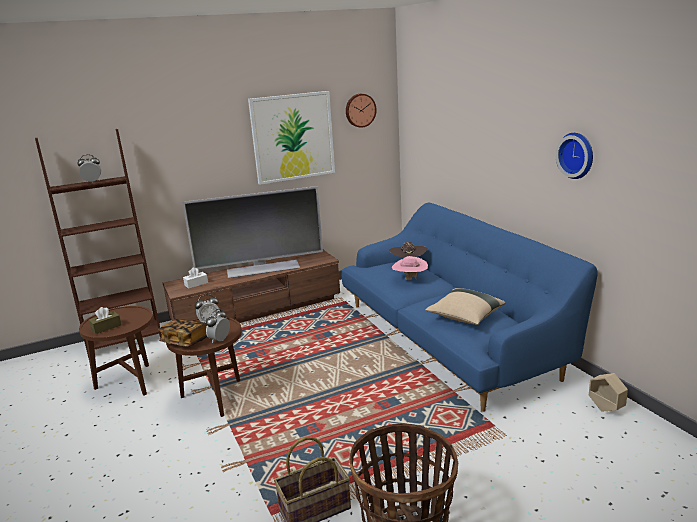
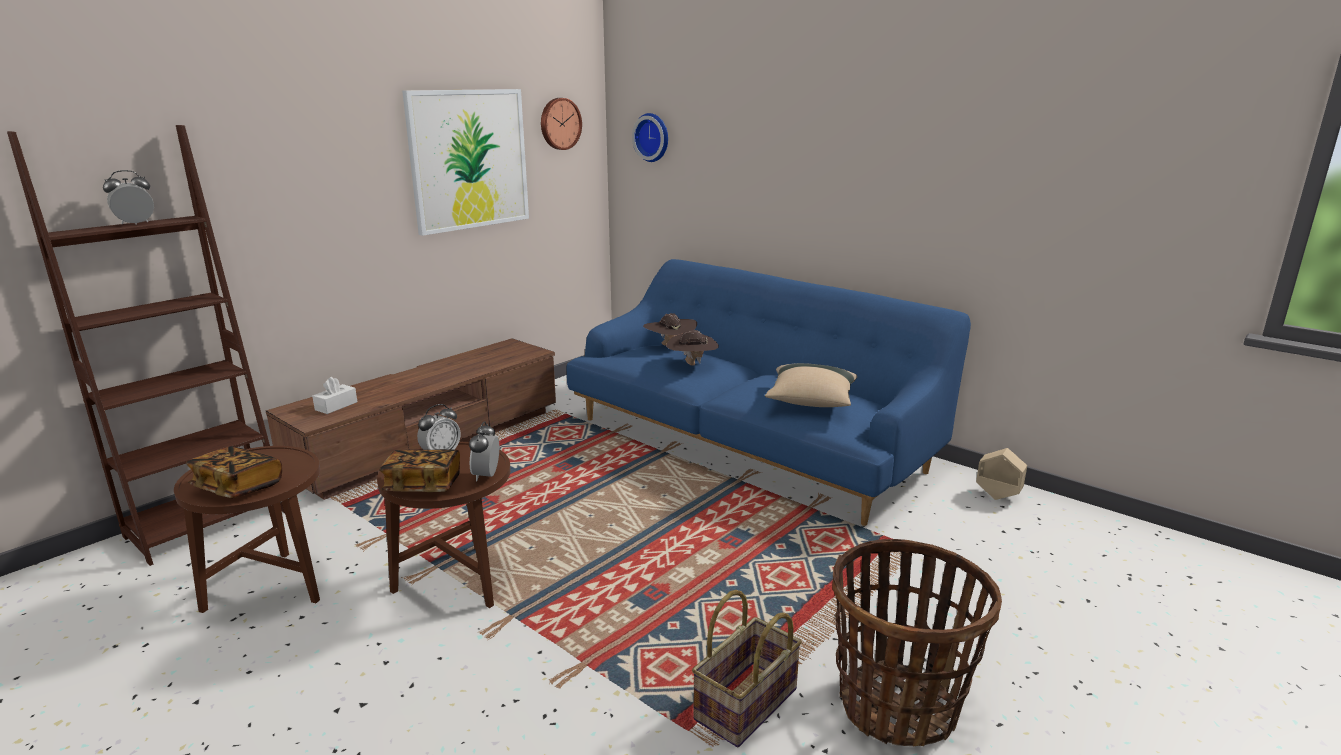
camera: 25 degrees left, 0 degrees up
brown tissue box [89,307,122,334] -> book [186,446,283,498]
television [182,186,323,278] -> none
pink hat [392,256,428,280] -> brown hat [666,330,719,366]
wall clock [556,133,593,179] -> wall clock moved to [632,113,668,162]

